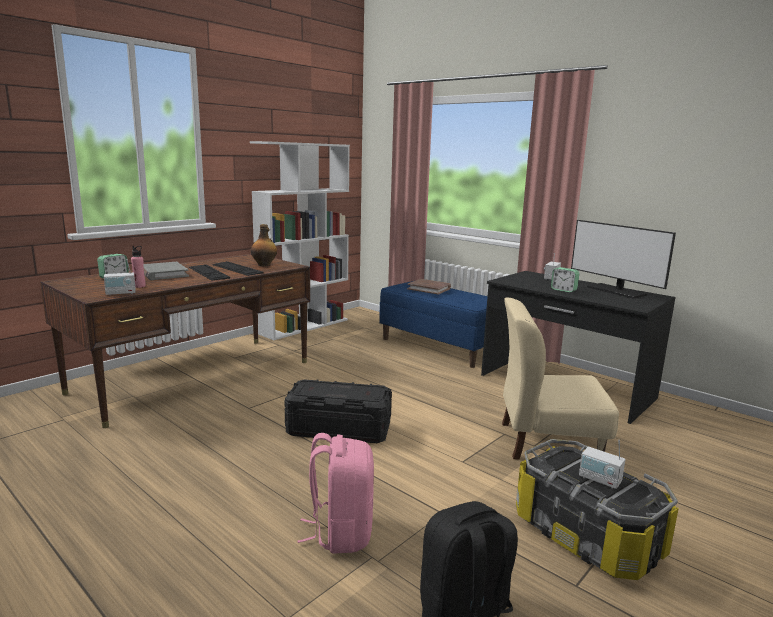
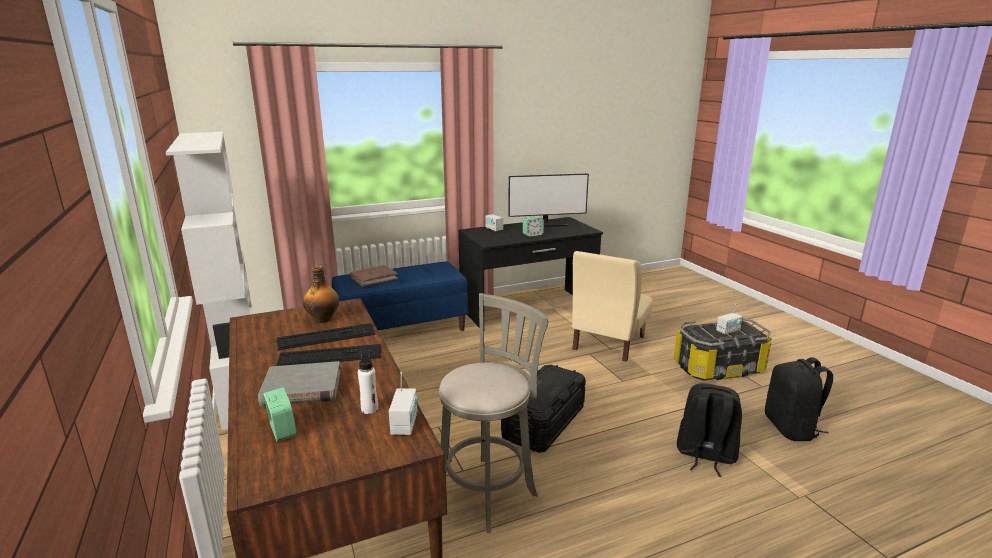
camera: 65 degrees left, 5 degrees up
pink bottle [131,246,146,288] -> white bottle [358,351,378,414]
pink backpack [297,433,374,554] -> black backpack [677,383,742,477]
none -> grey stool [439,293,548,533]

